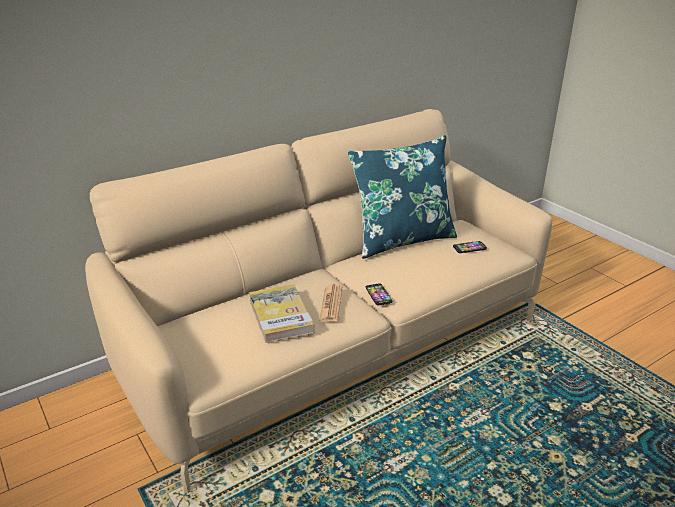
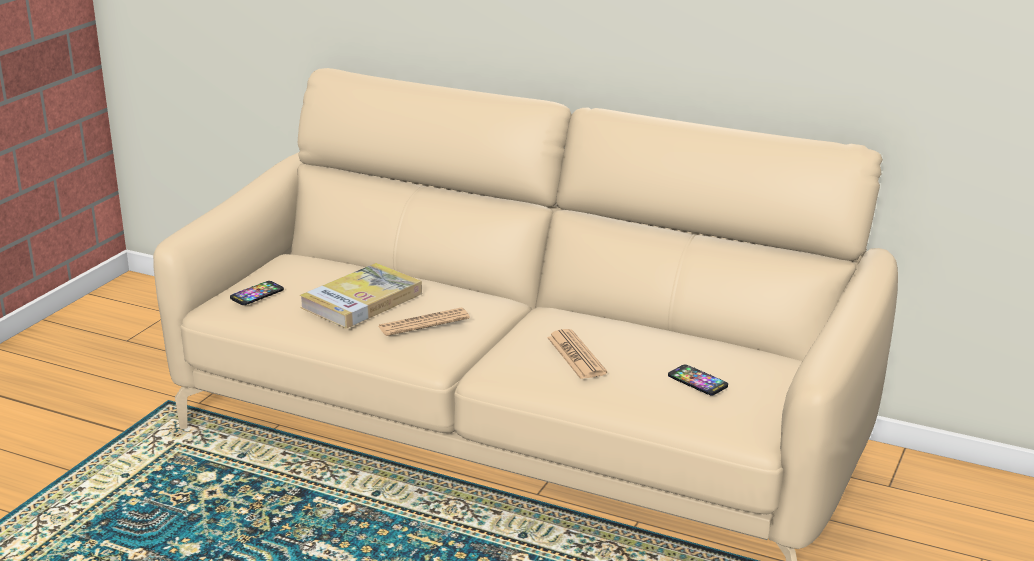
camera: 60 degrees right, 5 degrees down
blue pillow [347,135,457,259] -> none
phone [366,283,392,305] -> phone moved to [230,281,284,305]
none -> newspaper [547,329,607,379]

